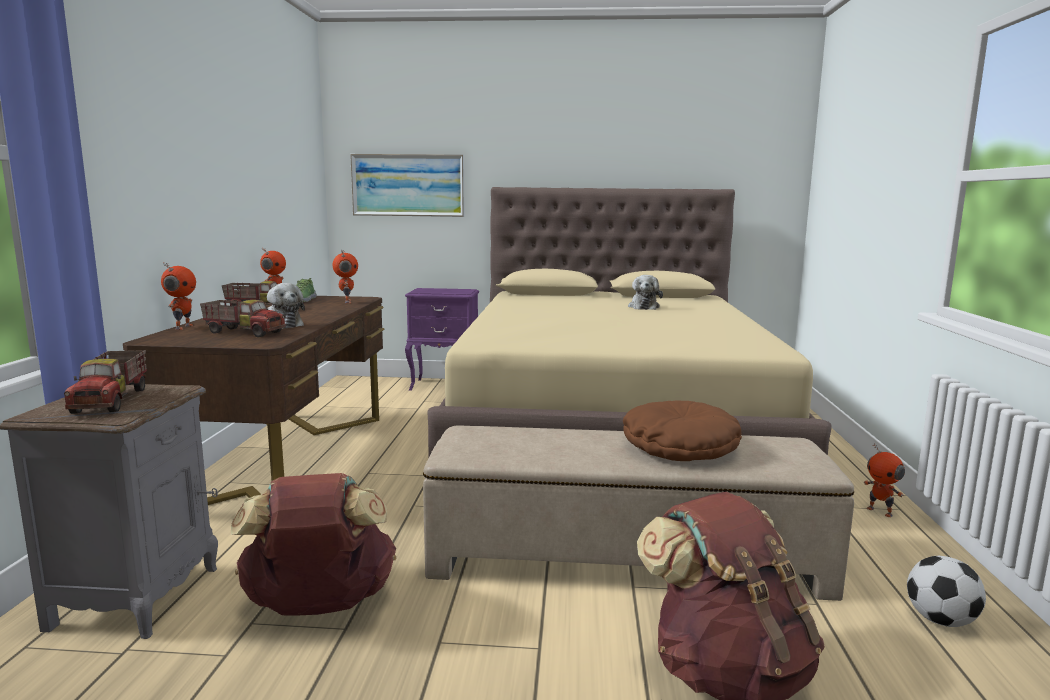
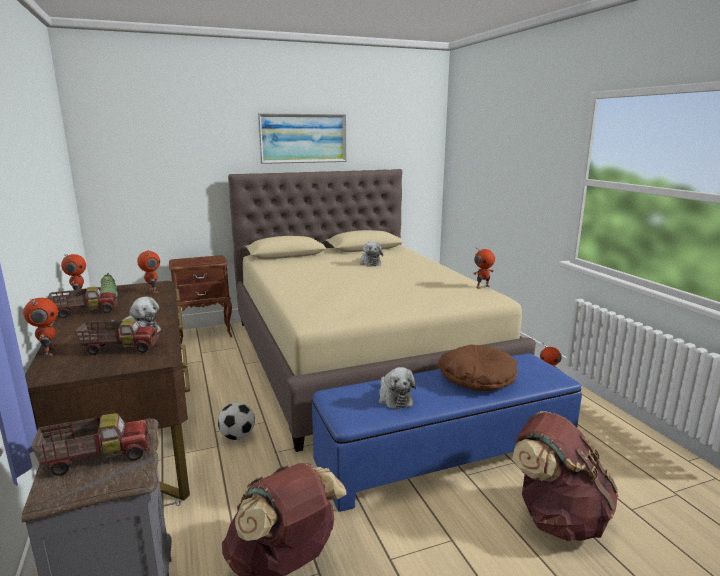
camera: 25 degrees left, 5 degrees up
toy truck [64,350,147,414] -> toy truck turned 75 degrees counterclockwise [31,413,151,476]
picture [350,154,465,217] -> picture moved to [258,113,346,164]
purple nightstand [405,288,479,391] -> brown nightstand [169,255,232,344]
beige bench [423,426,854,601] -> blue bench [312,353,582,512]
football [907,556,986,627] -> football moved to [218,403,255,440]
none -> plush toy [379,367,416,409]
none -> toy robot [473,247,495,289]

